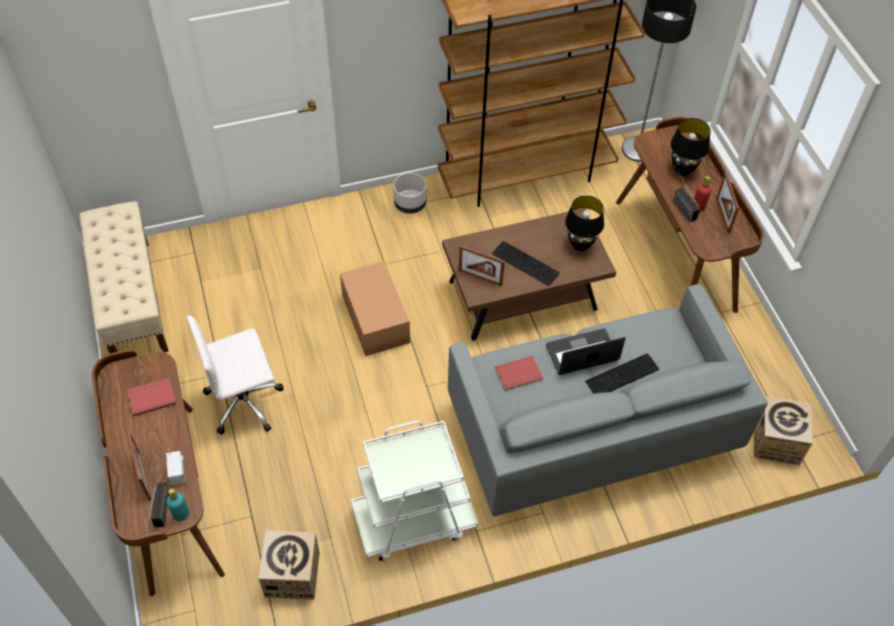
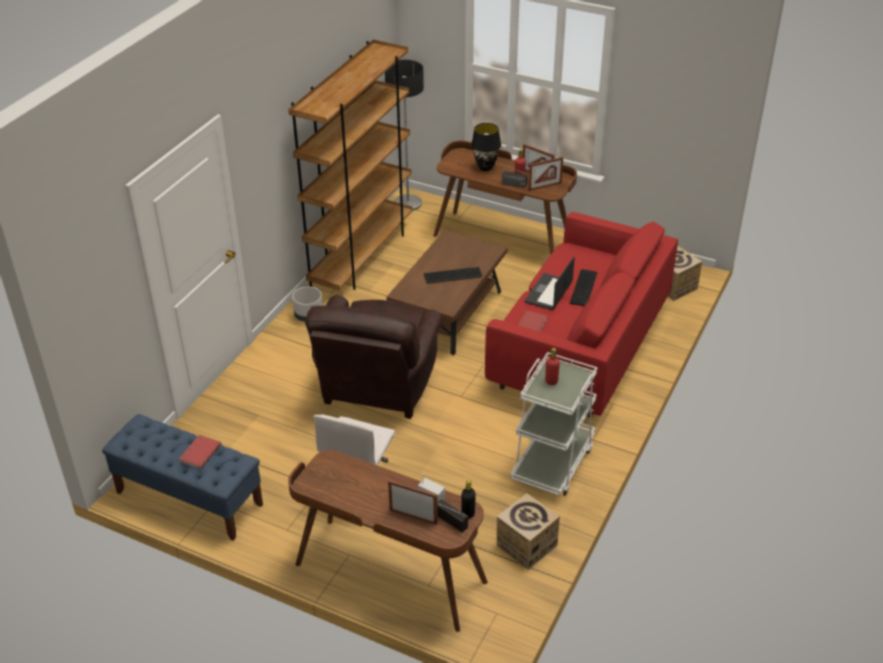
camera: 45 degrees left, 15 degrees down
beige bench [79,201,169,354] -> blue bench [102,414,263,541]
red book [127,378,176,416] -> red book moved to [179,435,221,469]
turquoise bottle [166,489,189,521] -> black bottle [461,480,476,519]
cardboard box [340,261,410,356] -> brown armchair [305,295,443,419]
grey sofa [448,284,768,516] -> red sofa [485,212,678,418]
picture frame [459,245,505,286] -> picture frame moved to [528,157,563,191]
black table lamp [565,196,604,251] -> none
none -> red bottle [545,348,560,385]

